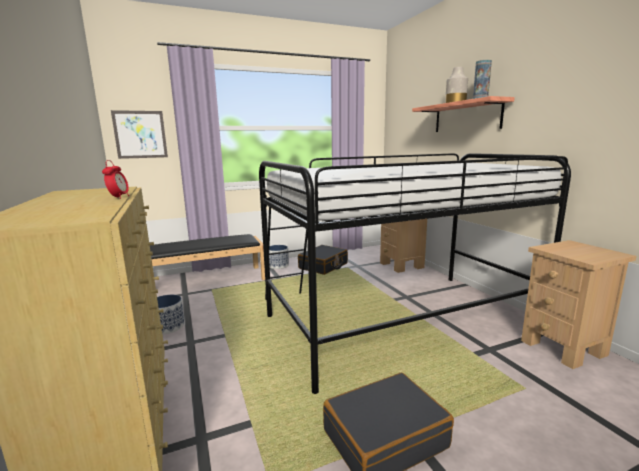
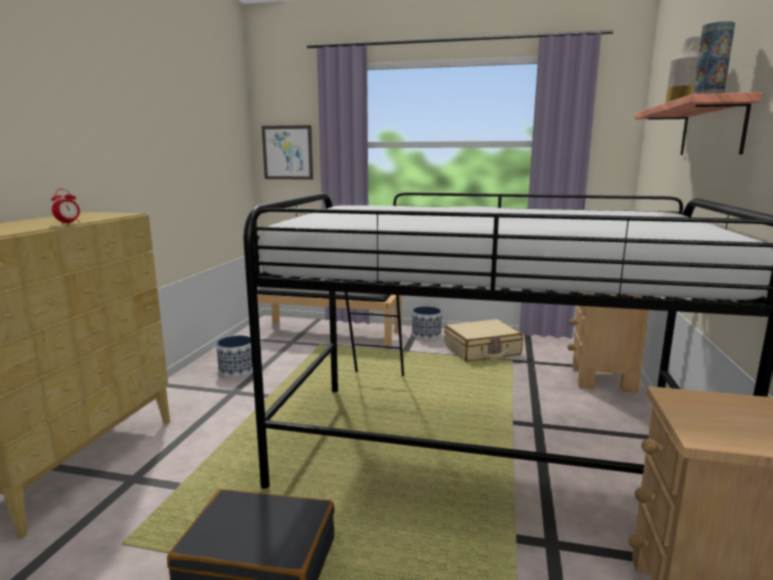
camera: 35 degrees right, 0 degrees up
black suitcase [298,245,348,275] -> beige suitcase [444,319,523,361]

